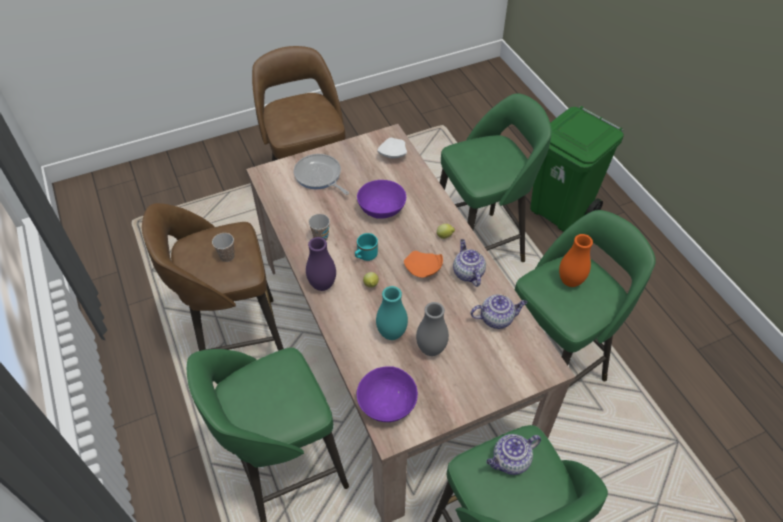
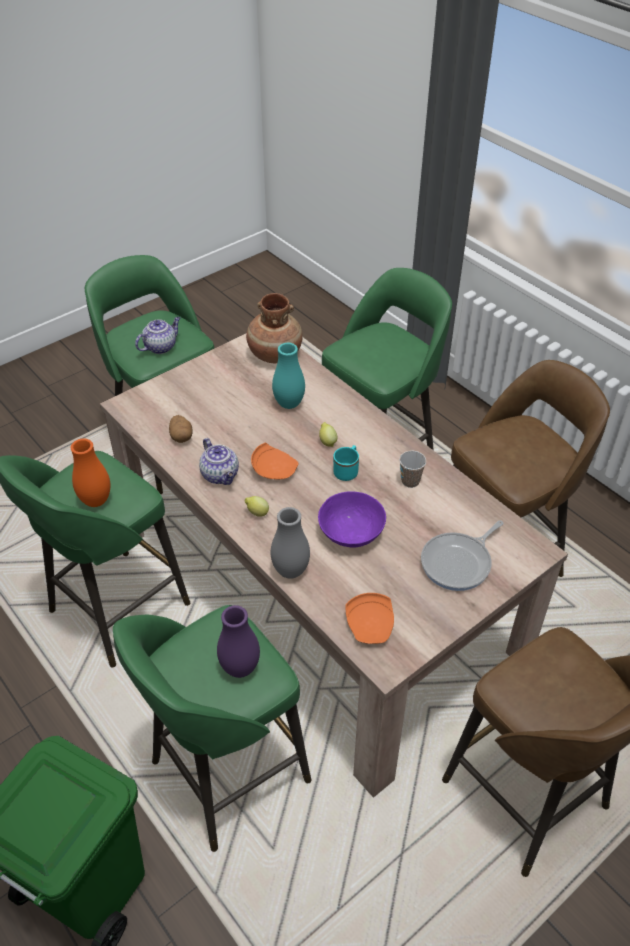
camera: 165 degrees right, 5 degrees down
cup [212,233,235,262] -> none
frying pan [294,154,349,195] -> frying pan turned 105 degrees clockwise [421,520,503,591]
purple vase [306,237,336,291] -> purple vase moved to [217,605,260,678]
purple bowl [357,366,418,422] -> brown vase [246,293,303,363]
white plate [377,138,407,159] -> orange plate [345,593,394,644]
grey vase [416,302,449,356] -> grey vase moved to [271,507,310,579]
teapot [471,295,527,329] -> potato [169,415,192,443]

